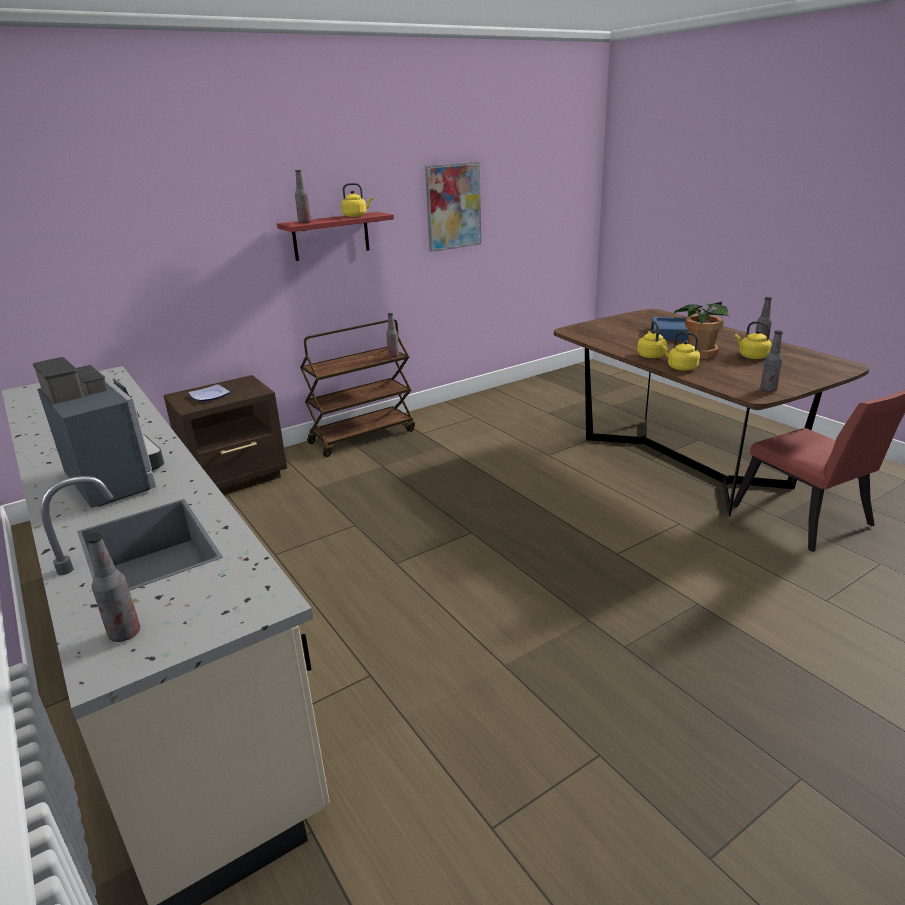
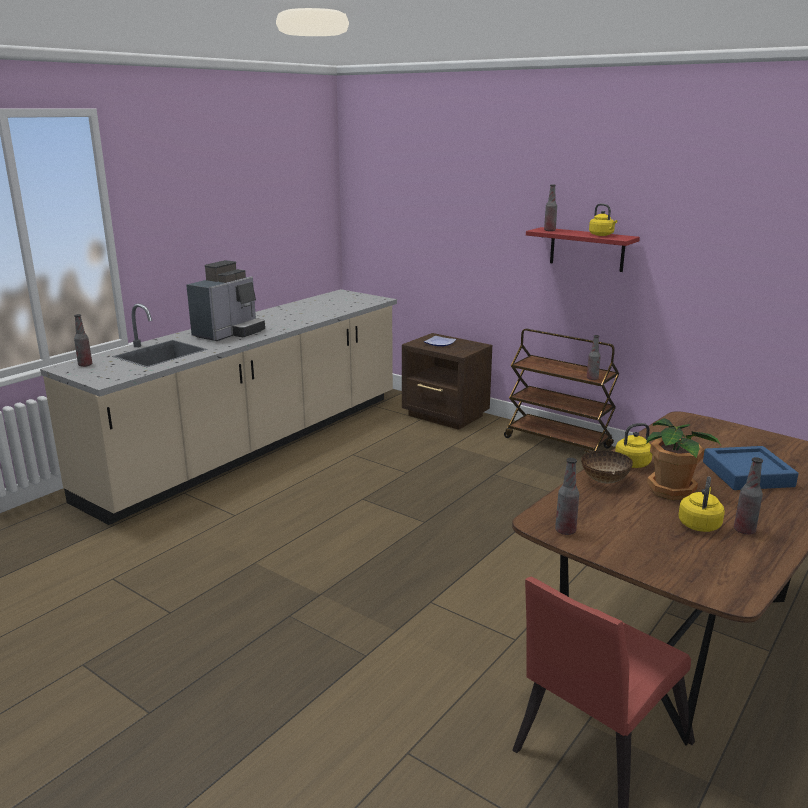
camera: 70 degrees right, 5 degrees down
picture [425,162,481,252] -> none
yellow kettle [662,332,700,371] -> bowl [581,450,633,484]

